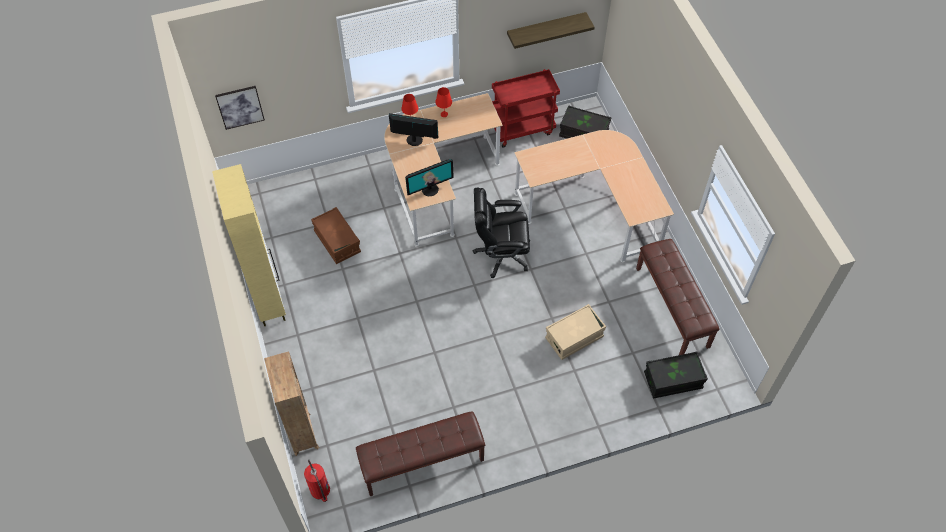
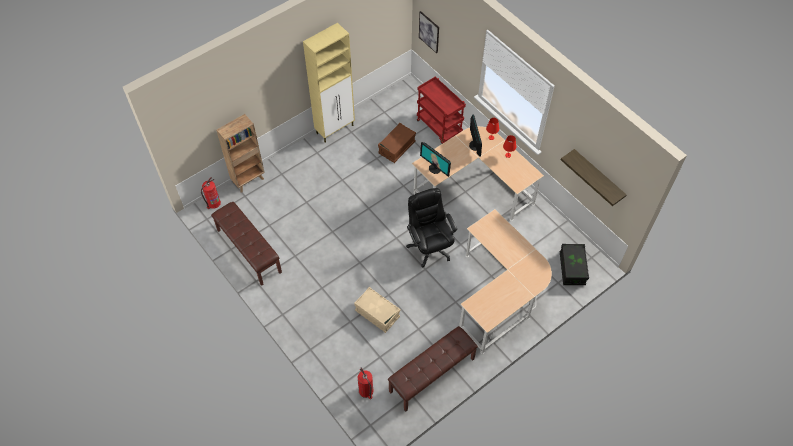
camera: 70 degrees right, 0 degrees up
red cart [492,69,560,148] -> red cart moved to [417,77,466,144]
black storage box [644,352,708,399] -> fire extinguisher [358,368,374,399]

